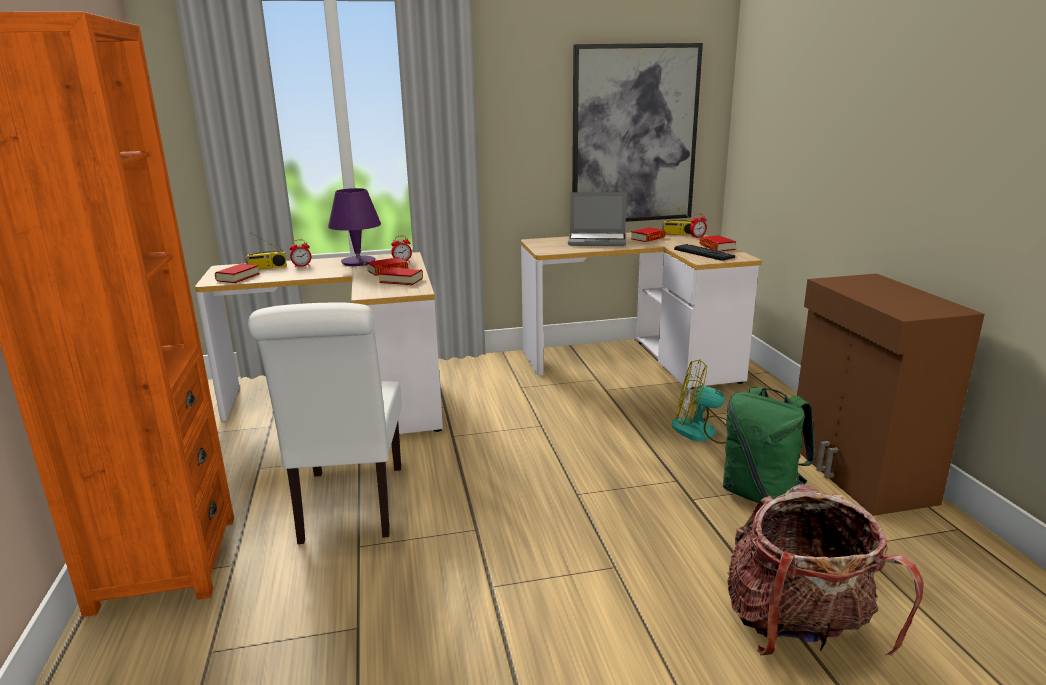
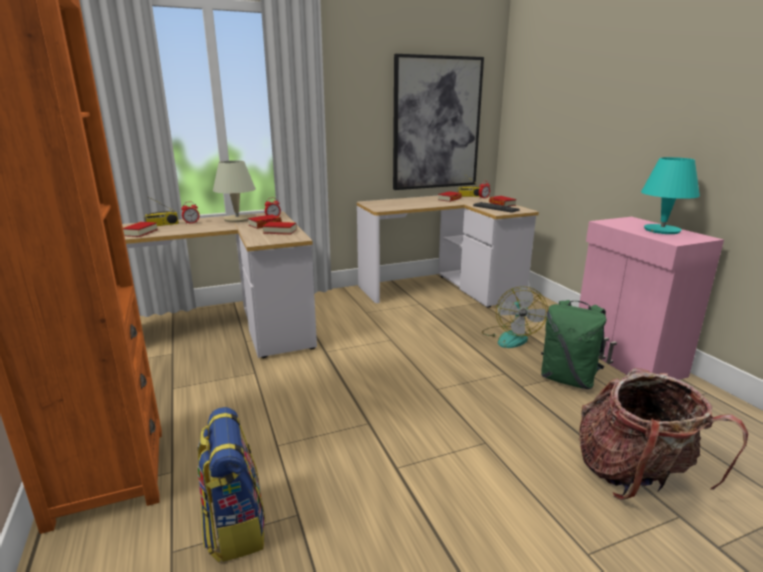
camera: 10 degrees left, 0 degrees up
white chair [248,303,402,544] -> none
purple table lamp [328,188,381,266] -> beige table lamp [213,160,256,222]
laptop [568,192,627,246] -> none
fan [671,360,726,444] -> fan turned 90 degrees counterclockwise [482,286,548,348]
brown cabinet [797,273,985,516] -> pink cabinet [579,217,724,380]
none -> backpack [198,407,266,562]
none -> turquoise table lamp [641,157,700,234]

